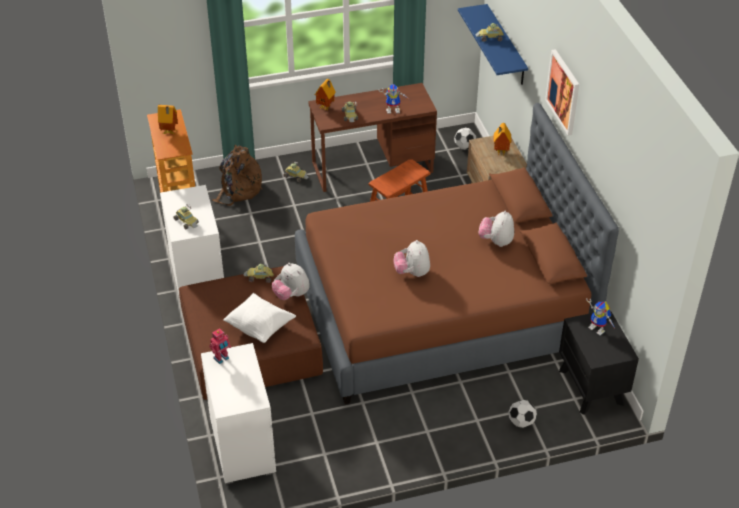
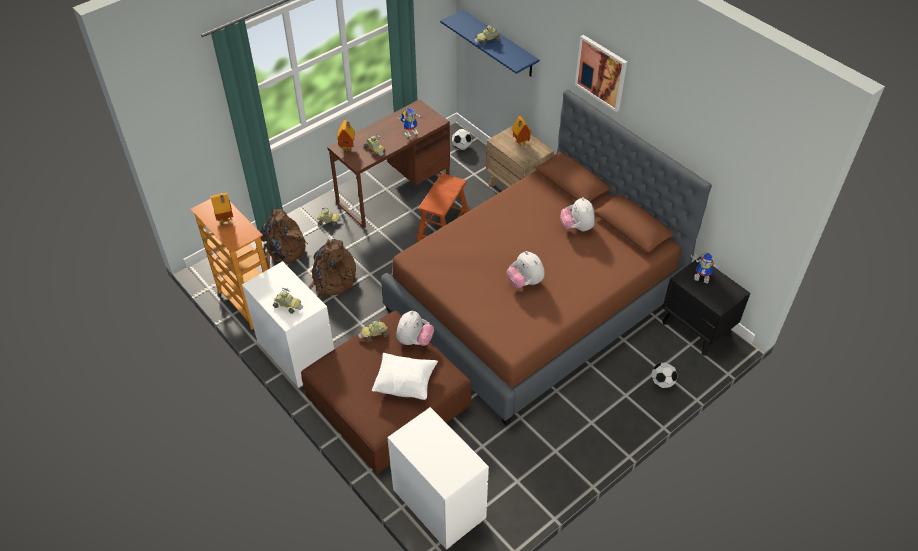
camera: 25 degrees left, 5 degrees up
toy robot [209,328,231,364] -> none
plush toy [272,263,310,300] -> plush toy turned 90 degrees counterclockwise [396,310,434,346]
none -> brown backpack [308,239,356,299]

